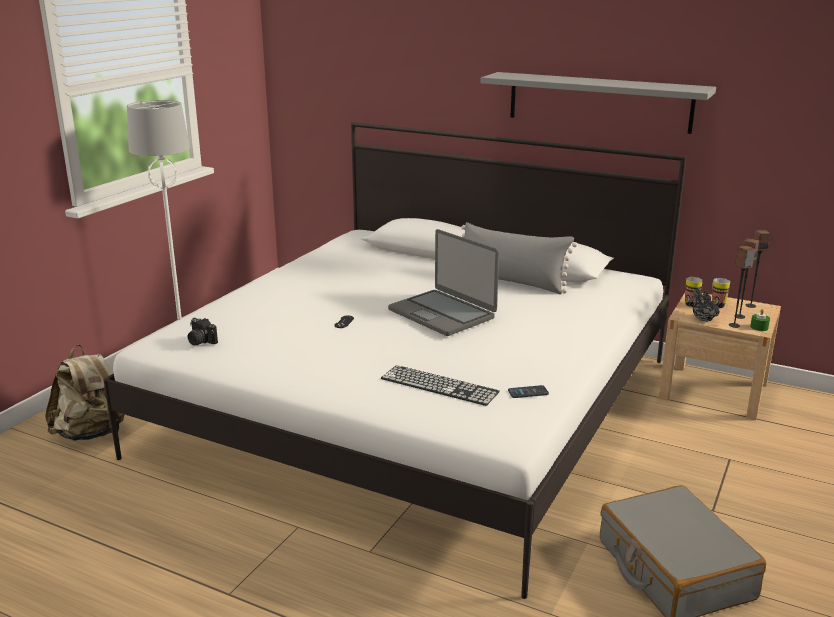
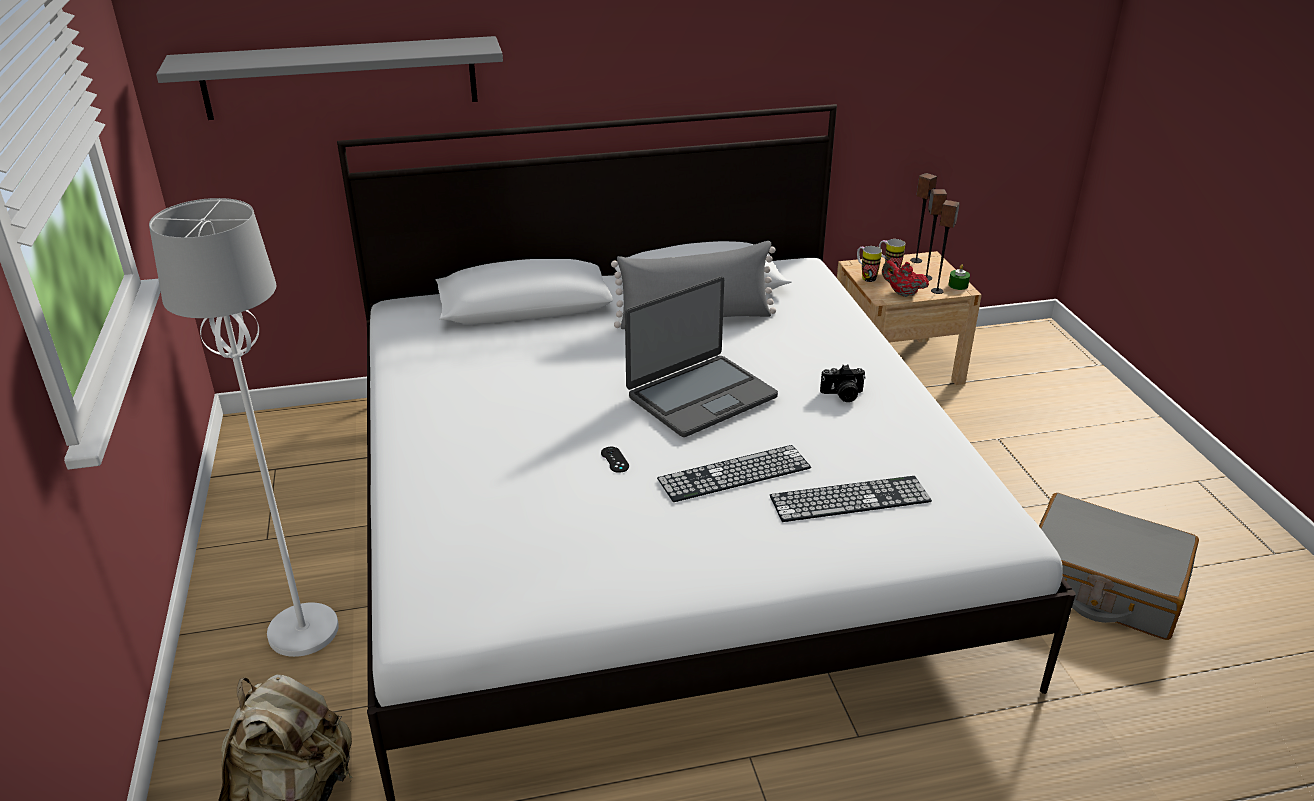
camera: 40 degrees left, 10 degrees up
camera [188,318,218,346] -> camera moved to [820,365,866,402]
laptop [388,229,499,336] -> laptop turned 45 degrees counterclockwise [625,276,778,437]
grey shelf [480,72,716,134] -> grey shelf moved to [156,36,503,120]
phone [508,385,549,398] -> none
black teapot [692,289,720,322] -> red teapot [882,260,929,297]
none -> keyboard [657,445,811,502]

